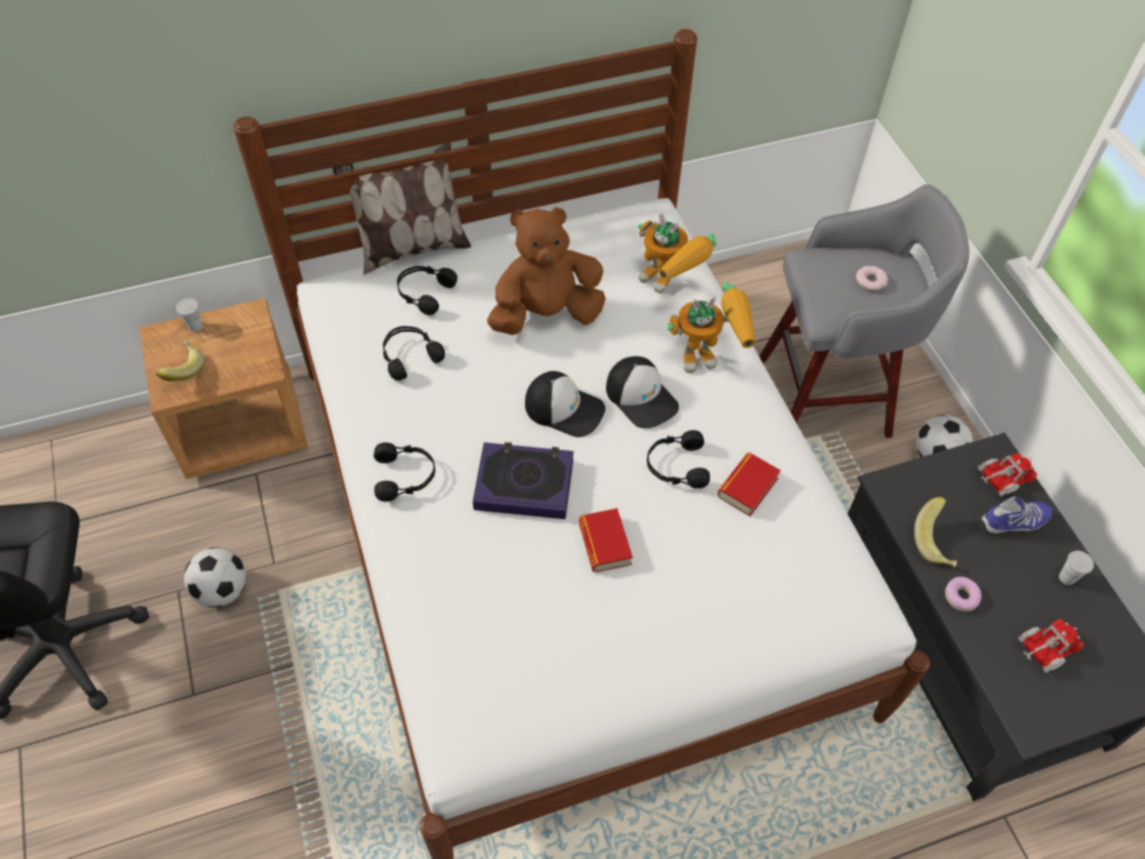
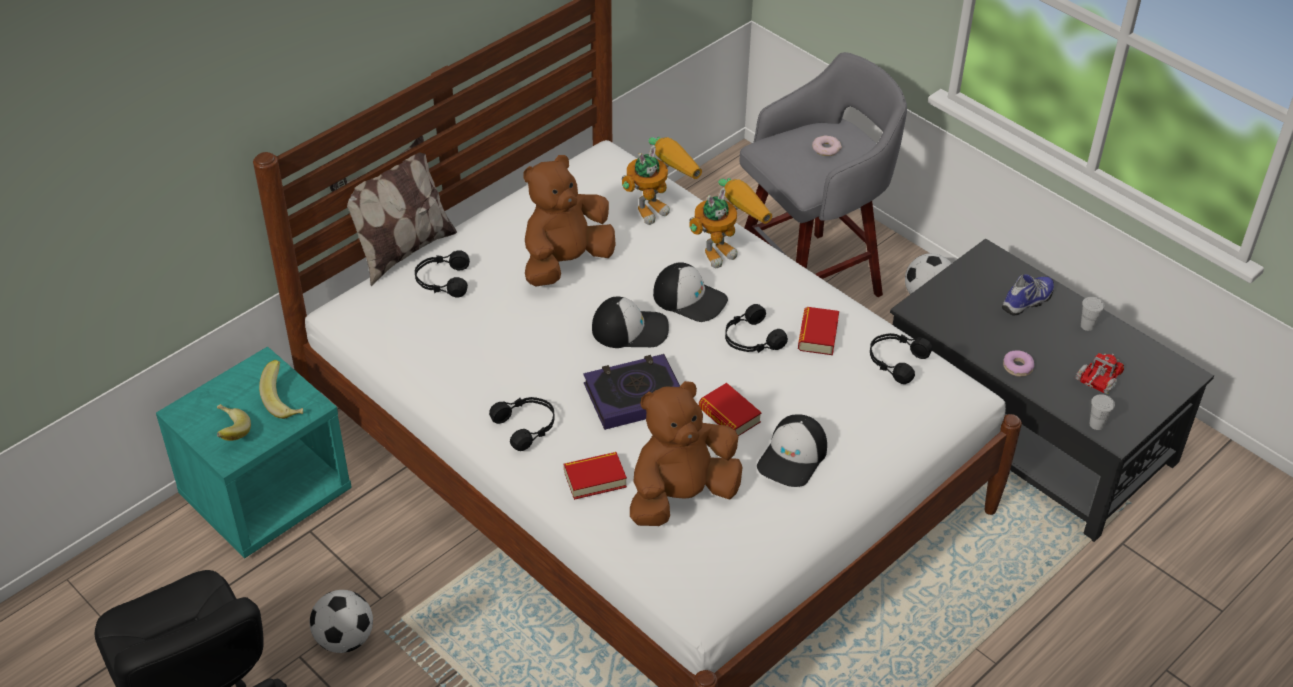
camera: 25 degrees left, 10 degrees down
brown nightstand [139,298,308,479] -> turquoise nightstand [156,346,352,558]
white cup [176,298,203,332] -> white cup moved to [1090,394,1115,430]
black headphones [383,326,445,381] -> black headphones moved to [870,333,932,384]
toy robot [638,213,717,294] -> toy robot turned 60 degrees counterclockwise [622,137,702,225]
banana [914,497,957,567] -> banana moved to [259,360,303,419]
toy truck [978,453,1037,496] -> none
none -> book [564,452,627,500]
none -> brown plush toy [630,381,743,526]
none -> cap [757,414,827,487]

